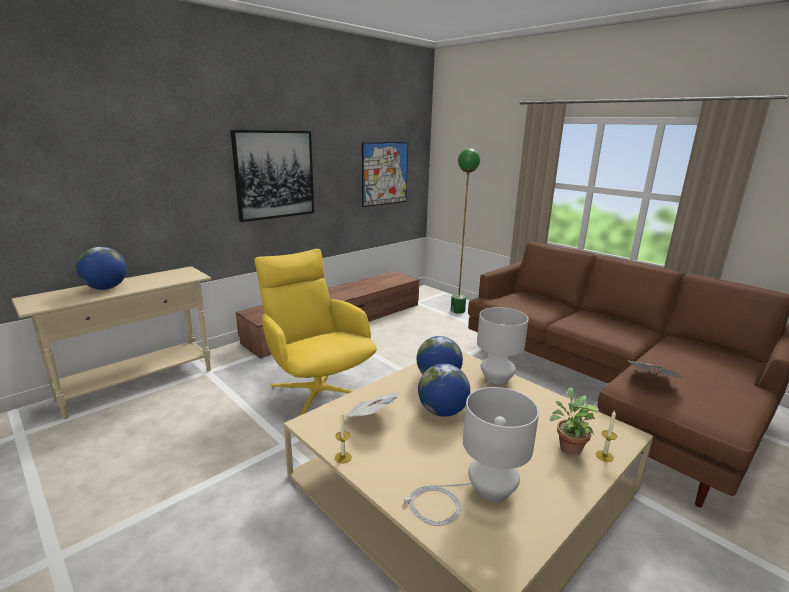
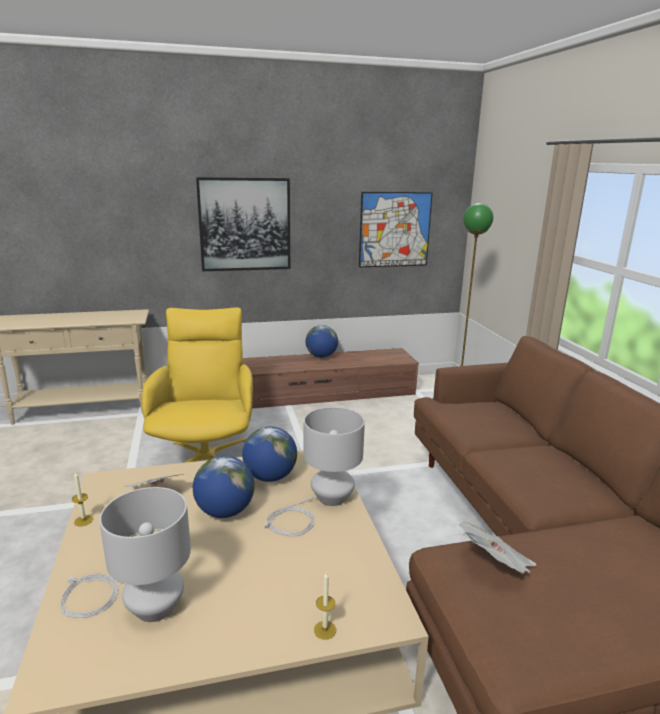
camera: 30 degrees right, 0 degrees up
globe [76,247,127,290] -> globe moved to [306,325,338,358]
potted plant [549,387,598,456] -> none

